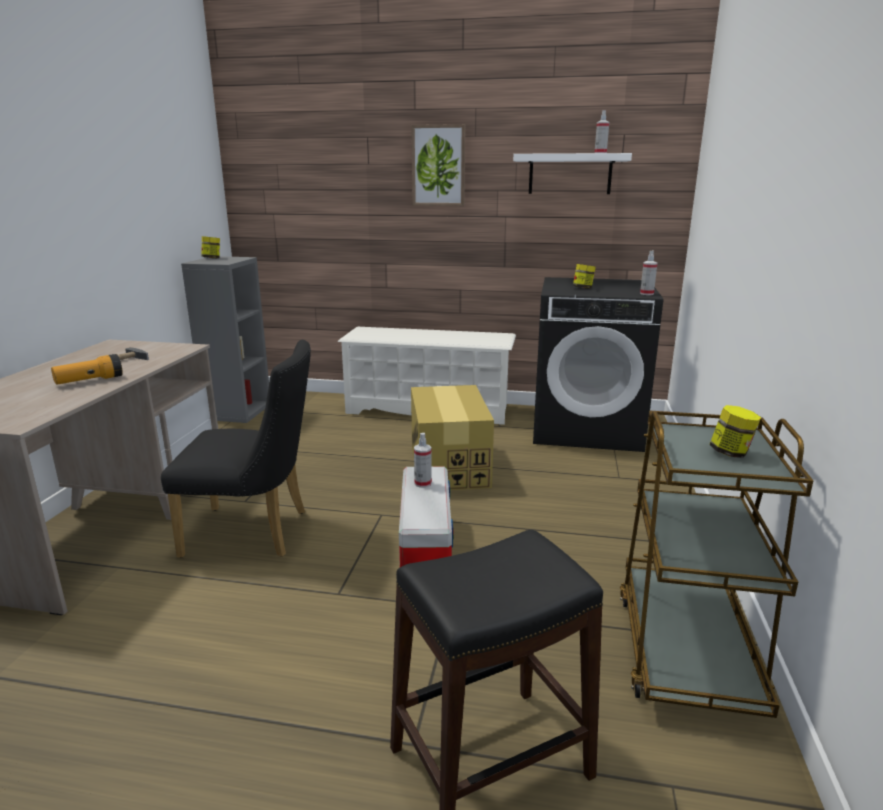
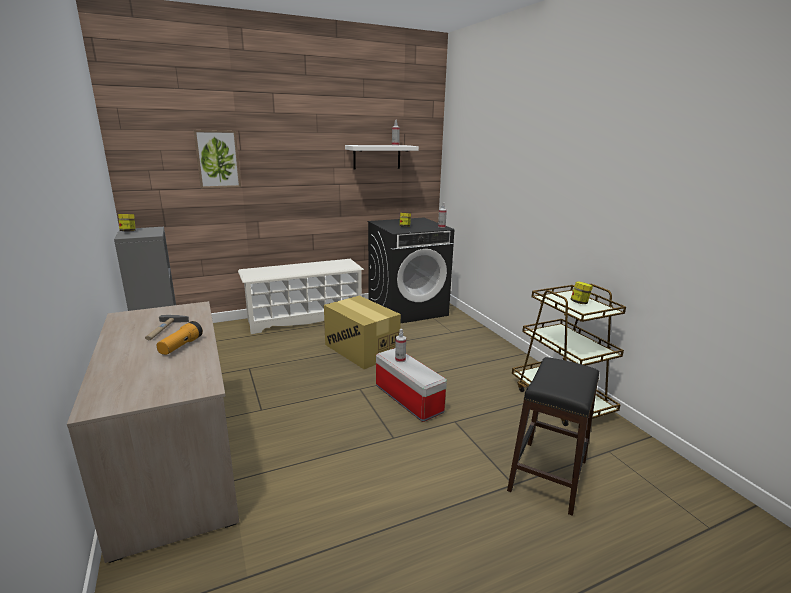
camera: 35 degrees left, 0 degrees up
black chair [161,340,311,558] -> none
picture [411,124,465,206] -> picture moved to [194,130,241,189]

